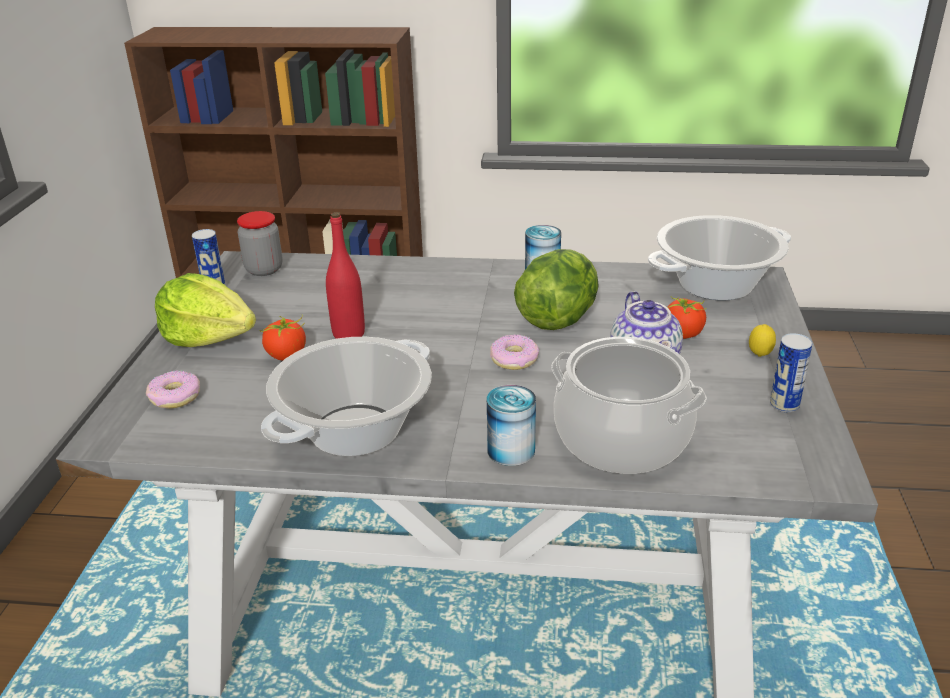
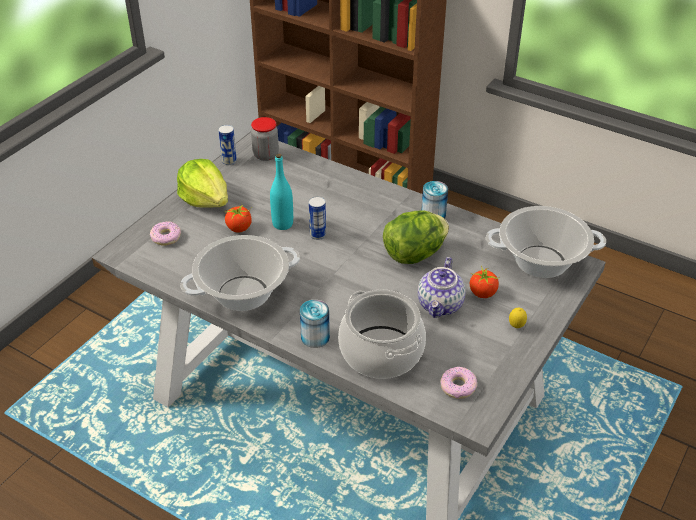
camera: 25 degrees right, 10 degrees up
red bottle [326,212,365,339] -> turquoise bottle [270,154,293,230]
donut [490,334,539,370] -> donut moved to [440,367,477,399]
can [770,333,813,412] -> can moved to [309,197,326,240]

